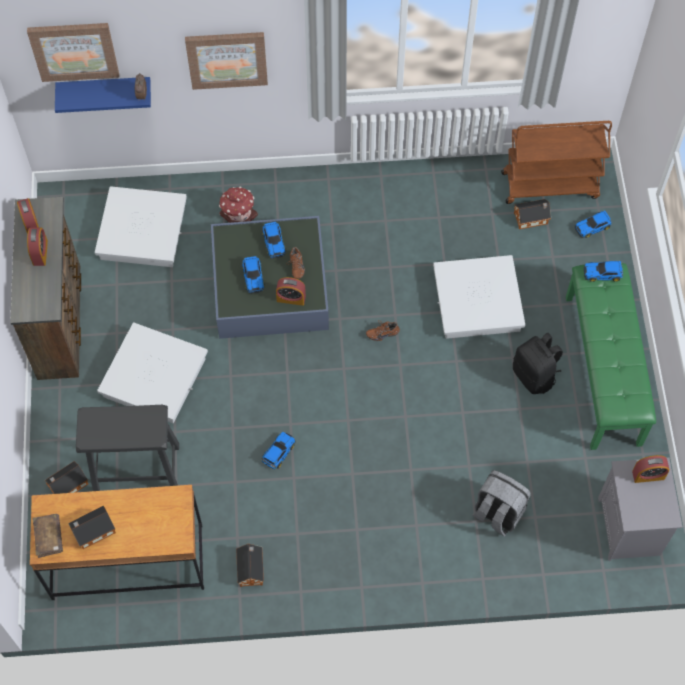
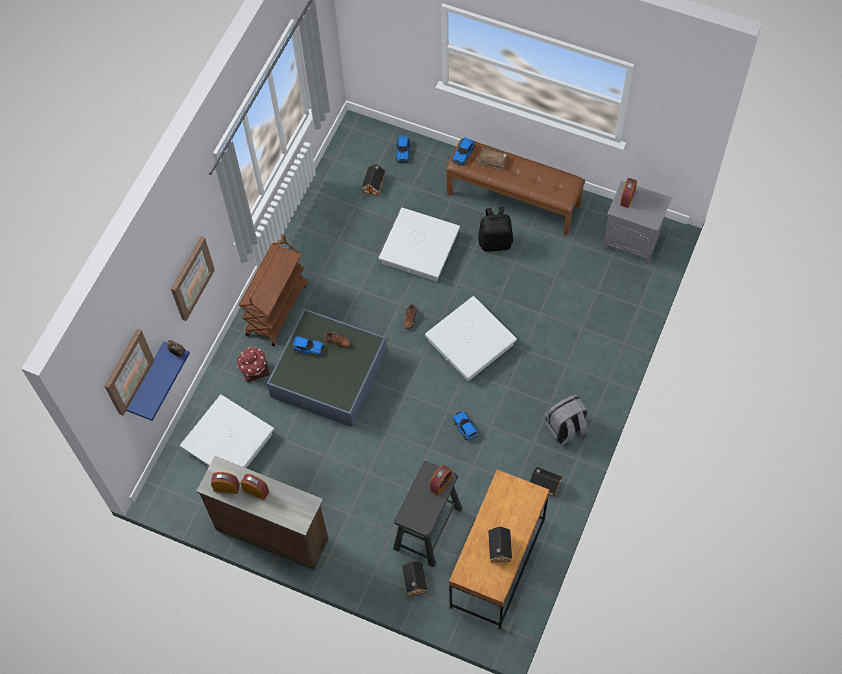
camera: 60 degrees left, 0 degrees up
brown book [32,514,63,558] -> brown book moved to [478,148,507,171]
white storage box [97,322,208,423] -> white storage box moved to [425,296,517,381]
toy car [242,256,265,293] -> none
alarm clock [276,277,306,306] -> alarm clock moved to [430,465,452,496]
grey backpack [473,470,531,537] -> grey backpack moved to [545,394,588,445]
brown cart [501,121,612,204] -> brown cart moved to [239,236,307,346]
green bench [566,263,656,450] -> brown bench [446,138,585,236]

